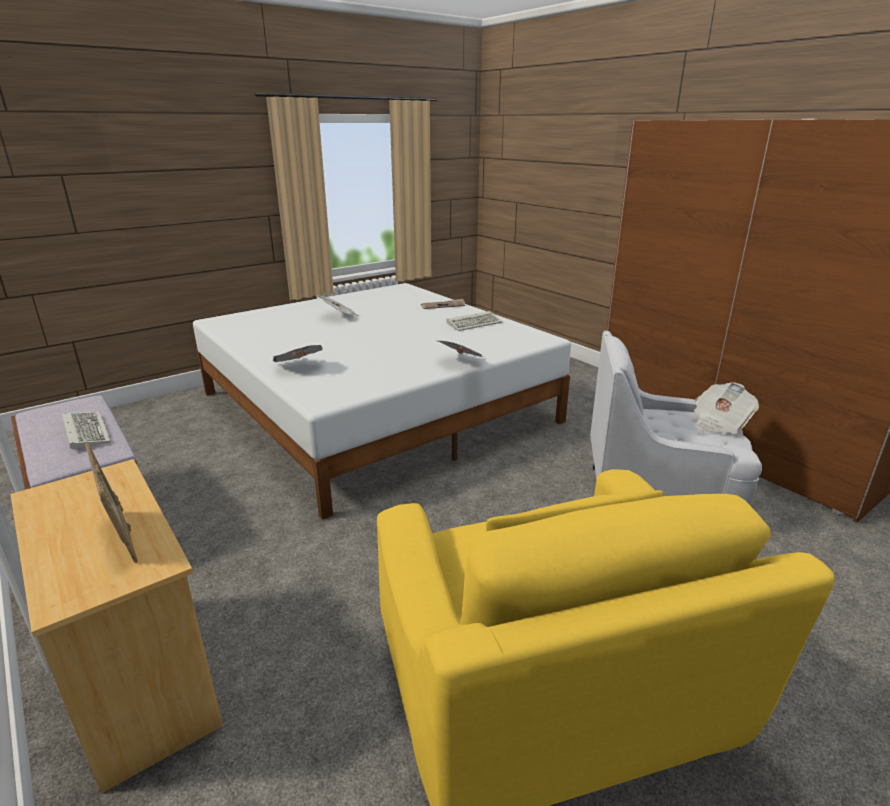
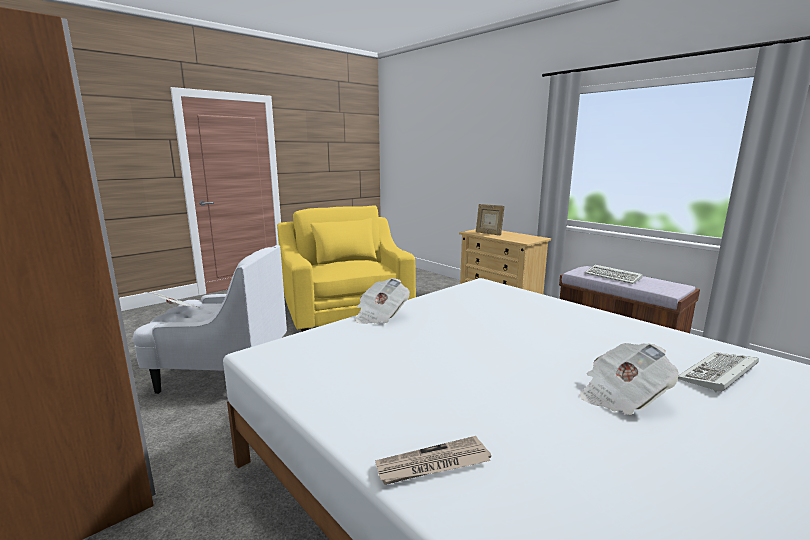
camera: 175 degrees right, 10 degrees down
newspaper [273,345,323,362] -> none
keyboard [446,311,502,331] -> keyboard moved to [678,352,759,392]

